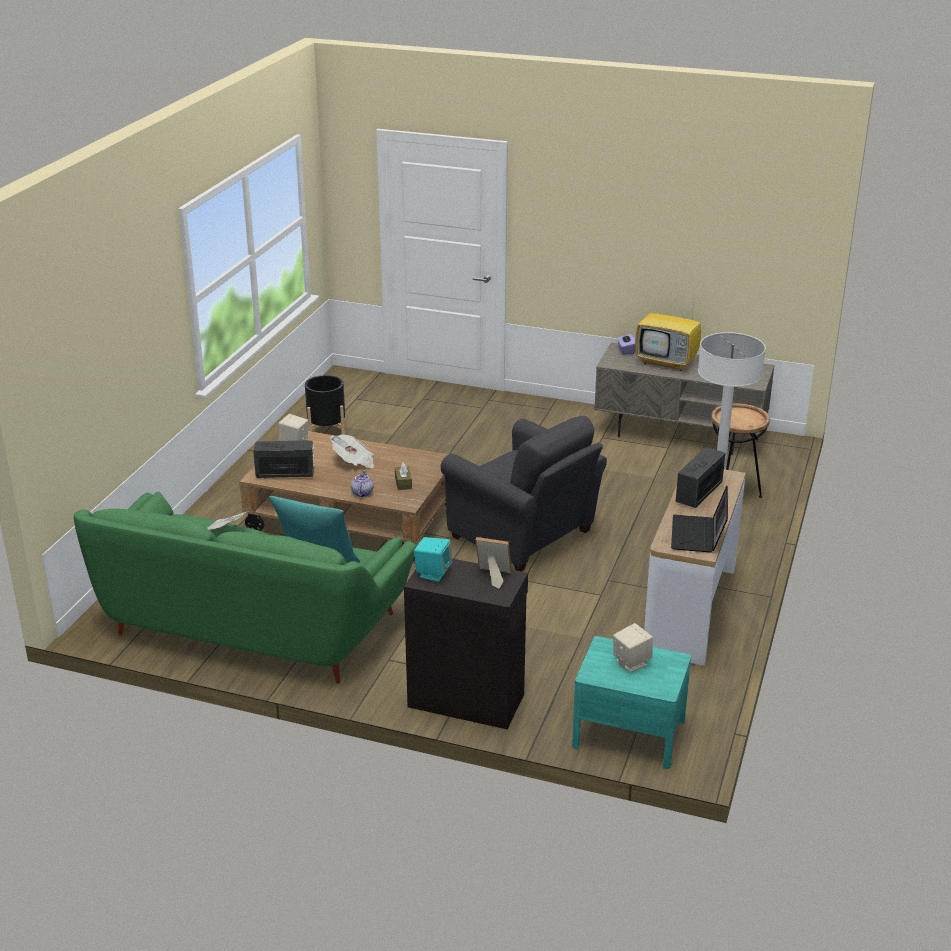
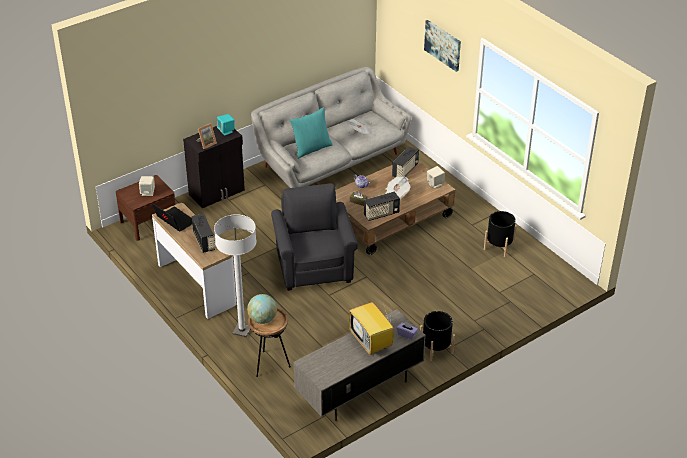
camera: 125 degrees right, 10 degrees up
green sofa [74,492,416,684] -> grey sofa [251,67,411,188]
grey armchair [441,416,607,572] -> grey armchair turned 90 degrees clockwise [271,183,358,291]
turquoise nightstand [572,636,691,769] -> brown nightstand [116,175,176,241]
television [635,290,701,371] -> television turned 90 degrees counterclockwise [349,299,394,355]
none -> globe [247,294,277,324]
none -> radio [364,192,400,221]
none -> black planter [420,311,455,361]
none -> picture [424,20,461,72]

